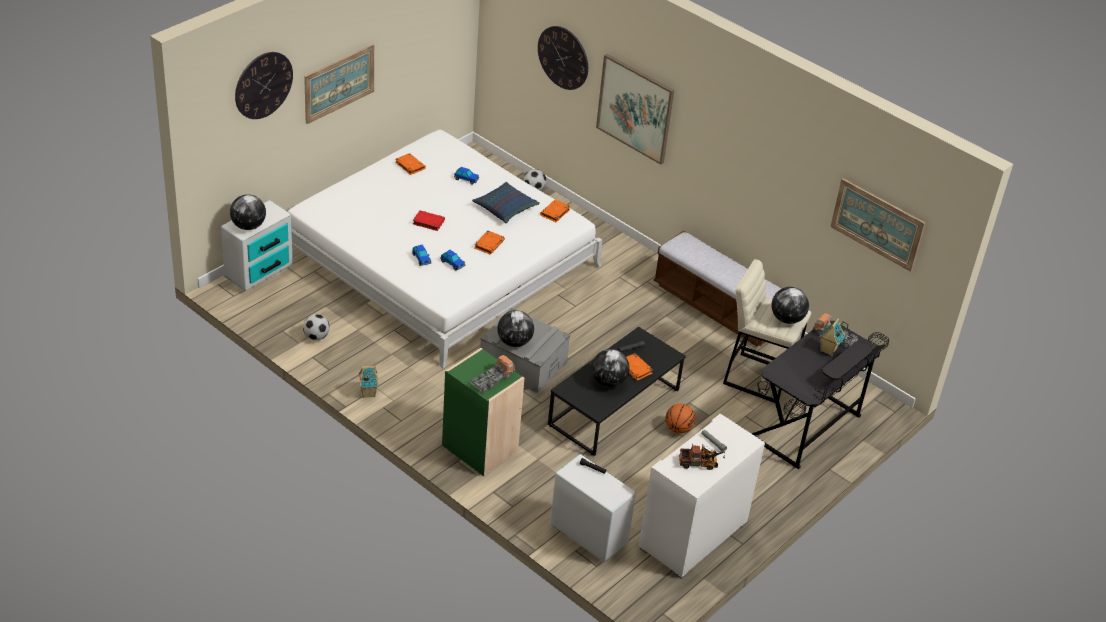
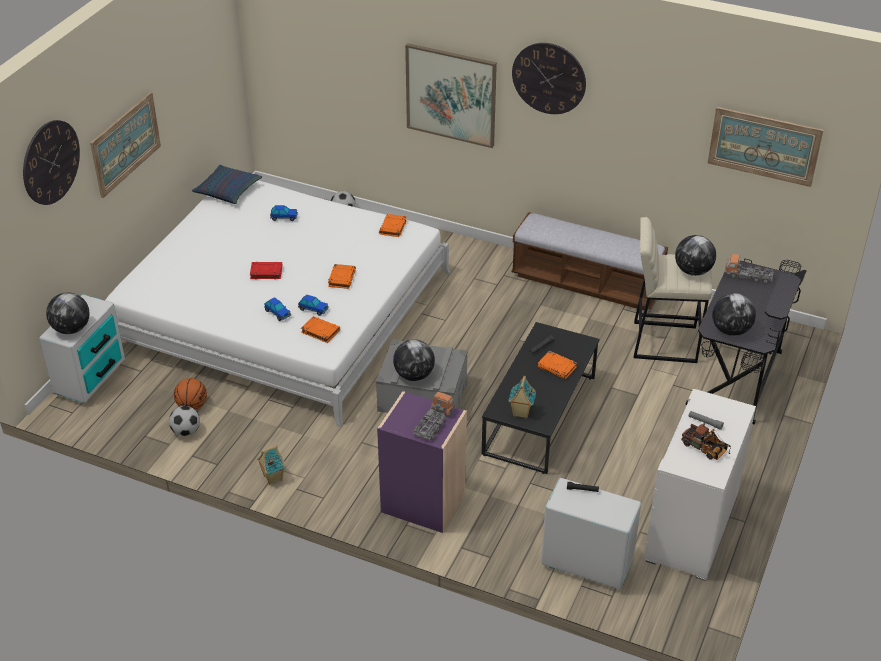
camera: 15 degrees left, 0 degrees up
orange book [395,153,426,175] -> orange book moved to [301,316,340,343]
green bookcase [442,348,524,476] -> purple bookcase [377,391,467,533]
blue pillow [472,182,540,223] -> blue pillow moved to [192,165,262,204]
wall clock [538,26,588,90] -> wall clock moved to [512,43,586,114]
globe [592,349,629,387] -> globe moved to [712,293,756,336]
basketball [665,404,695,434] -> basketball moved to [174,378,207,410]
toy truck [679,443,725,470] -> toy truck turned 60 degrees clockwise [681,423,731,460]
toy house [819,318,845,356] -> toy house moved to [508,376,536,419]

